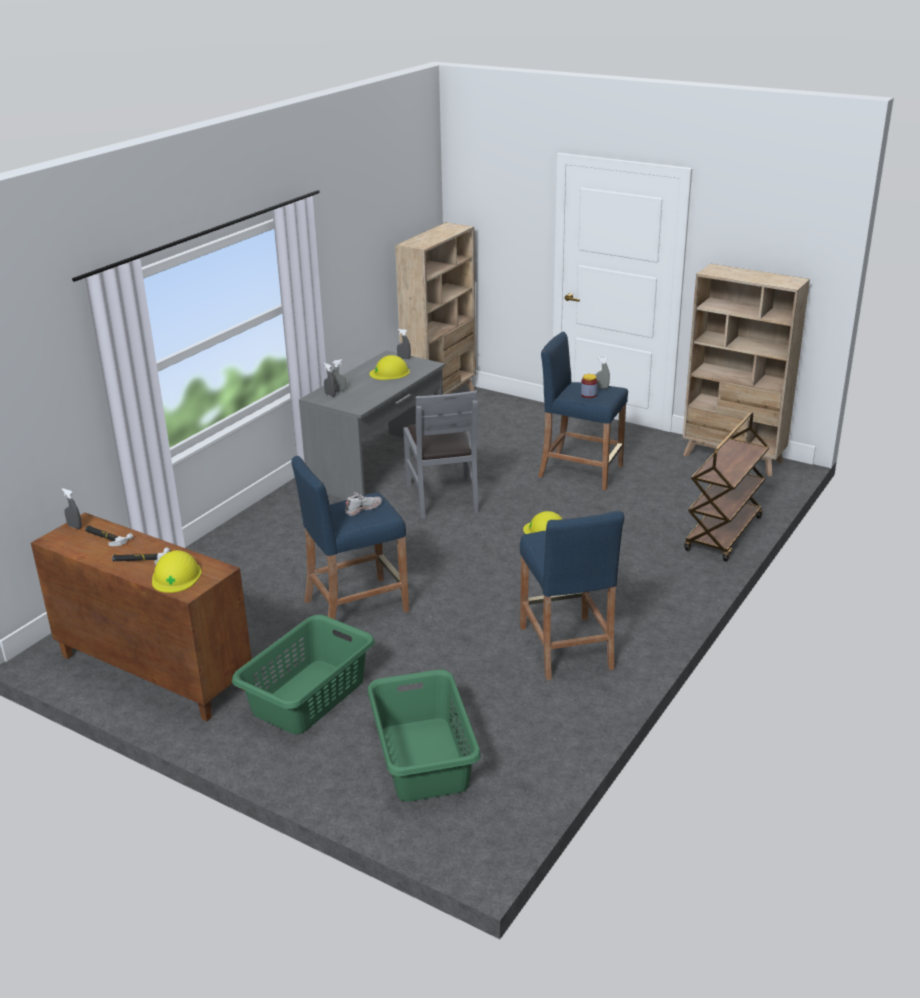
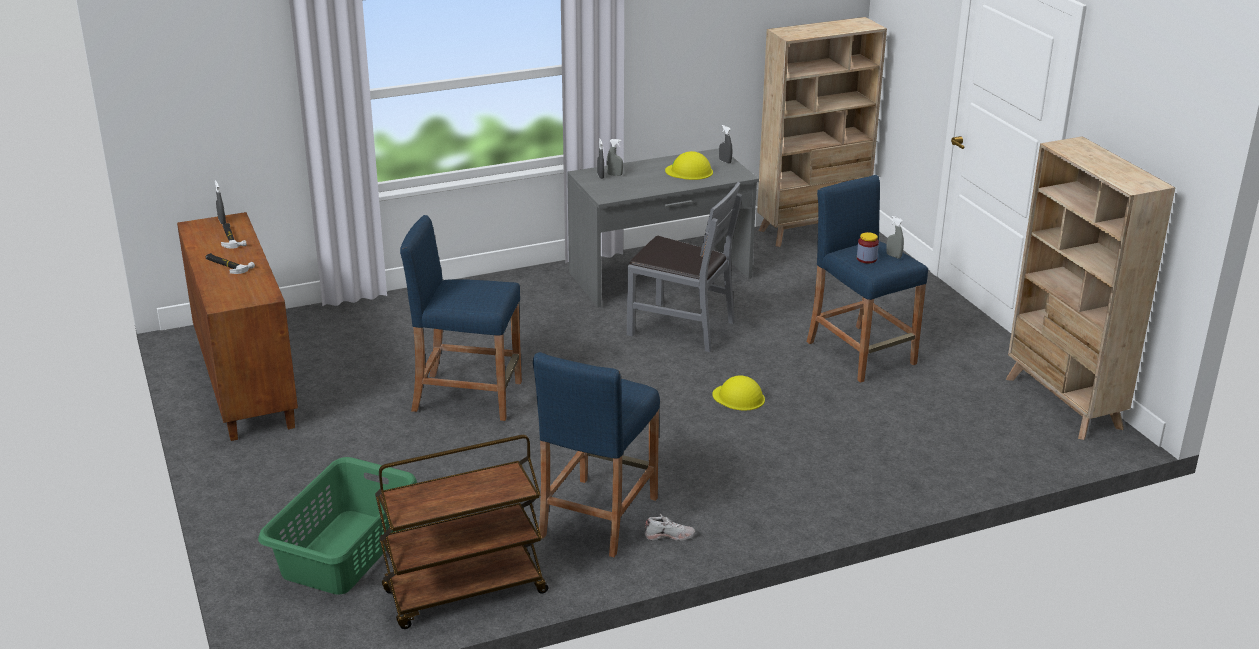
camera: 35 degrees right, 0 degrees up
yellow hard hat [152,550,202,593] -> none
green laundry basket [232,615,375,734] -> none
white shoe [345,493,382,516] -> white shoe moved to [645,514,695,541]
grey chair [403,390,479,519] -> grey chair turned 90 degrees counterclockwise [627,182,742,352]
brown cart [684,412,769,562] -> brown cart moved to [375,435,548,629]

